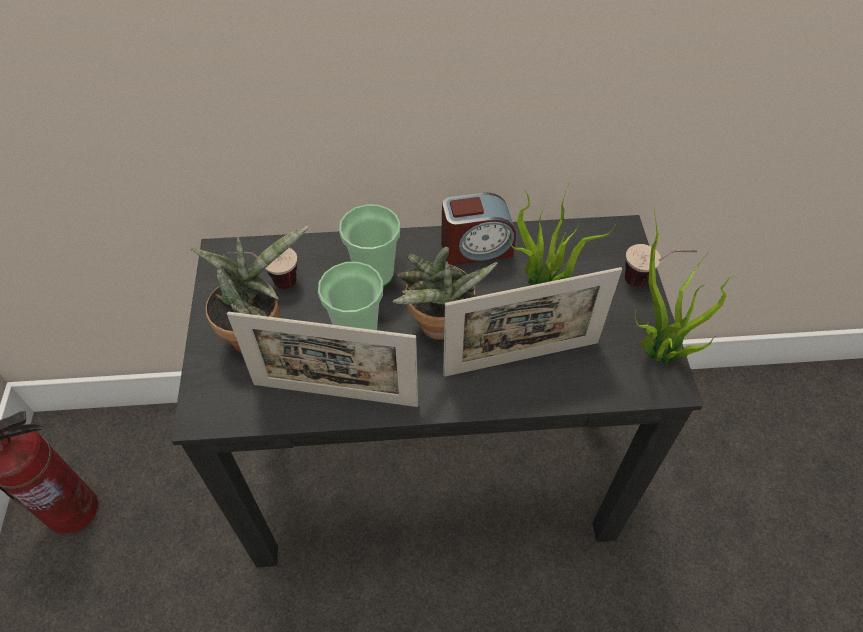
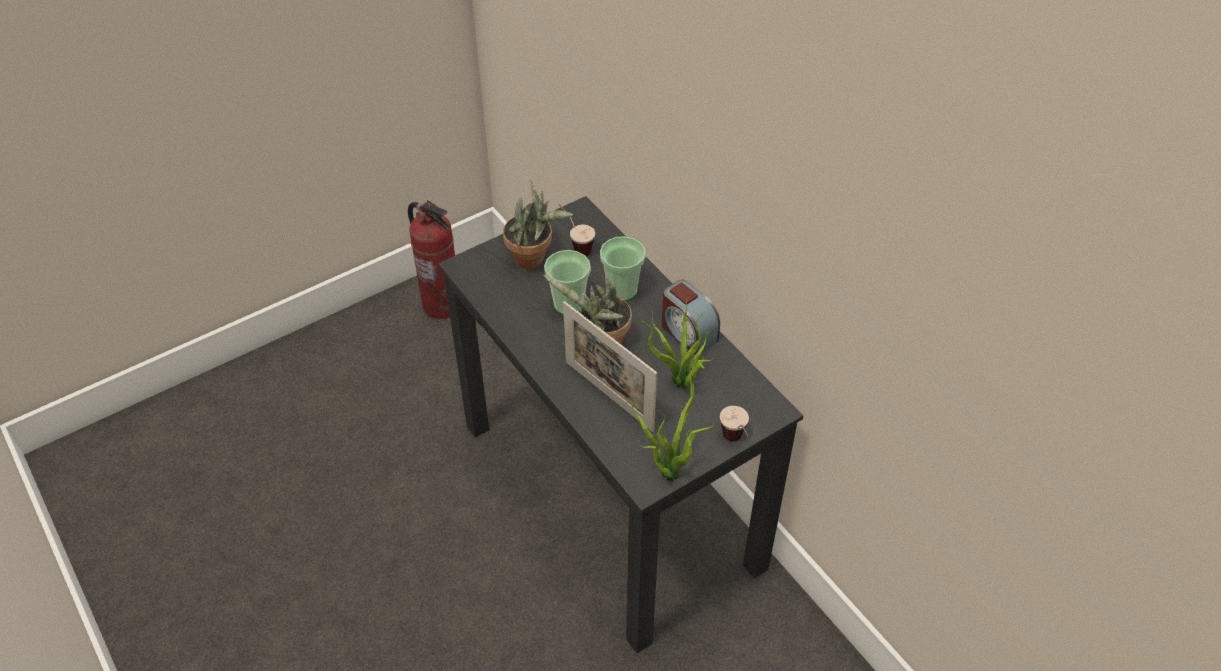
camera: 60 degrees right, 5 degrees down
picture frame [227,312,418,407] -> none

